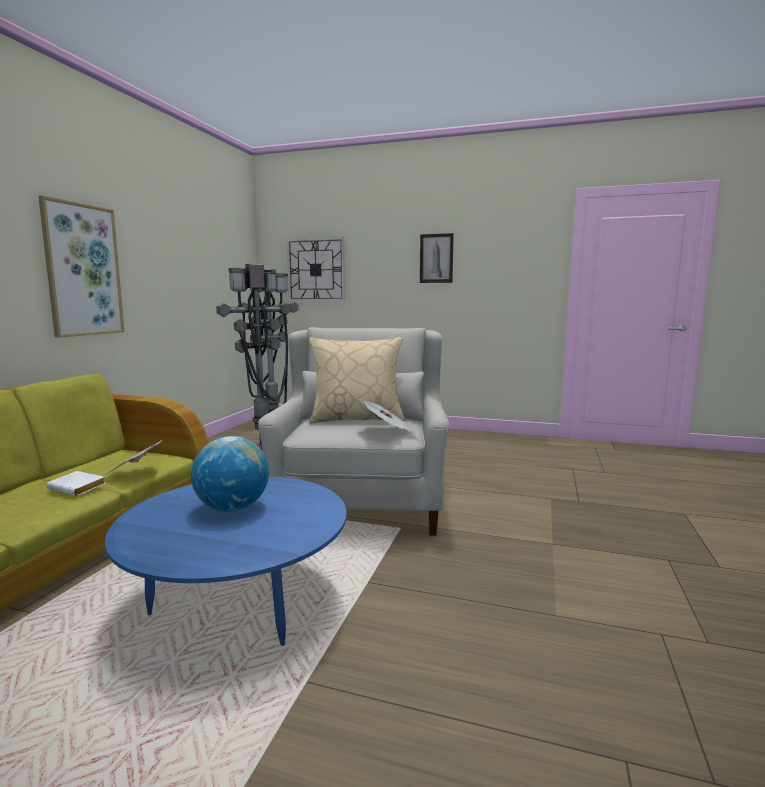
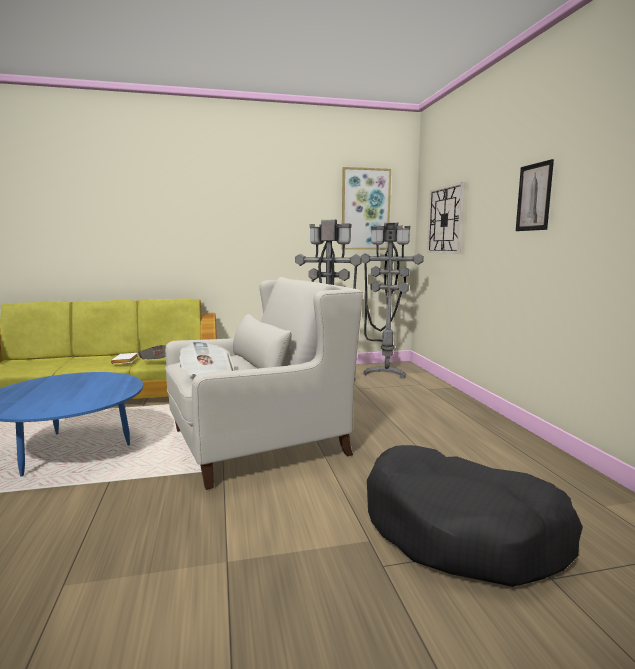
camera: 60 degrees right, 0 degrees up
picture [38,196,125,338] -> picture moved to [341,167,391,250]
globe [191,436,269,512] -> none
beige pillow [309,337,405,424] -> none
none -> black dog bed [367,445,583,587]

